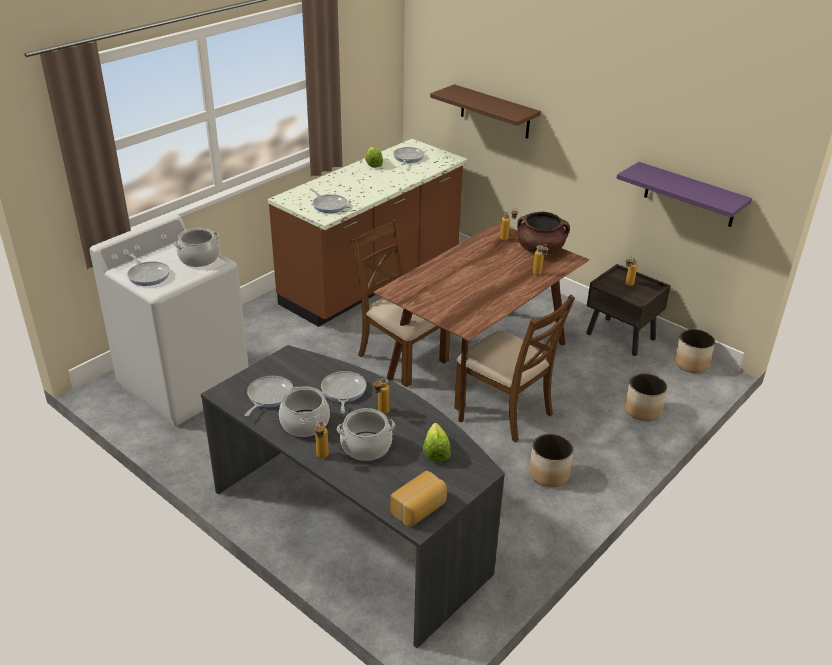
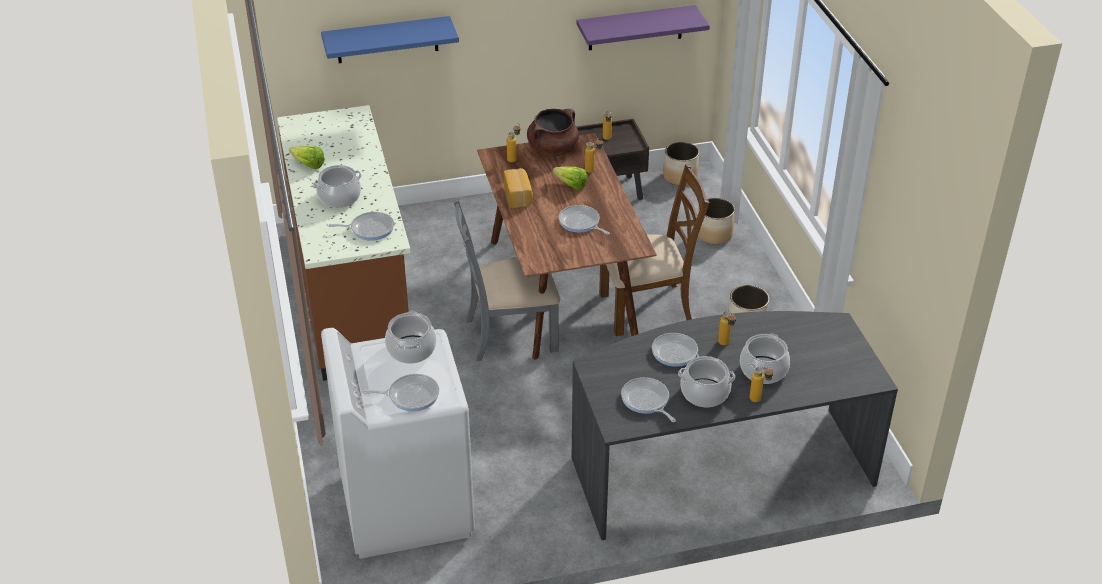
camera: 55 degrees left, 5 degrees up
brown chair [351,220,450,387] -> grey chair [453,199,560,361]
bread [390,471,447,527] -> bread moved to [504,168,533,208]
frying pan [393,147,424,165] -> frying pan moved to [558,205,610,235]
lettuce [423,423,451,462] -> lettuce moved to [553,167,588,190]
brown shelf [430,84,541,139] -> blue shelf [321,16,459,63]
none -> cooking pot [313,165,362,208]

